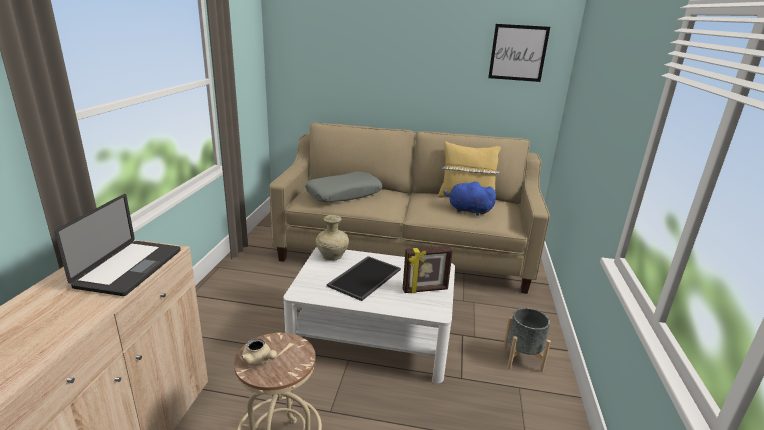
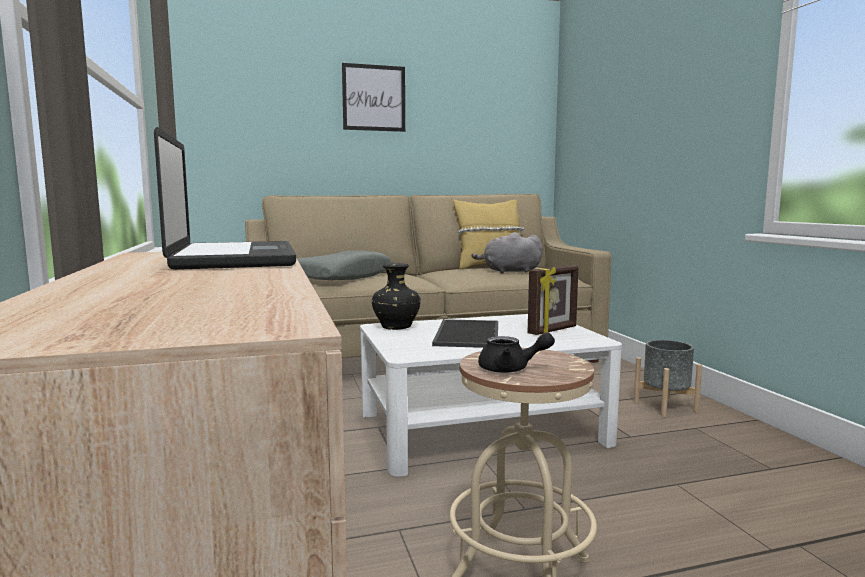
camera: 25 degrees left, 15 degrees down
beige teapot [241,338,277,366] -> black teapot [478,332,555,373]
beige vase [316,215,349,261] -> black vase [372,263,421,330]
blue plush toy [443,181,496,216] -> grey plush toy [471,232,543,273]
picture [488,24,550,82] -> picture moved to [342,63,405,132]

